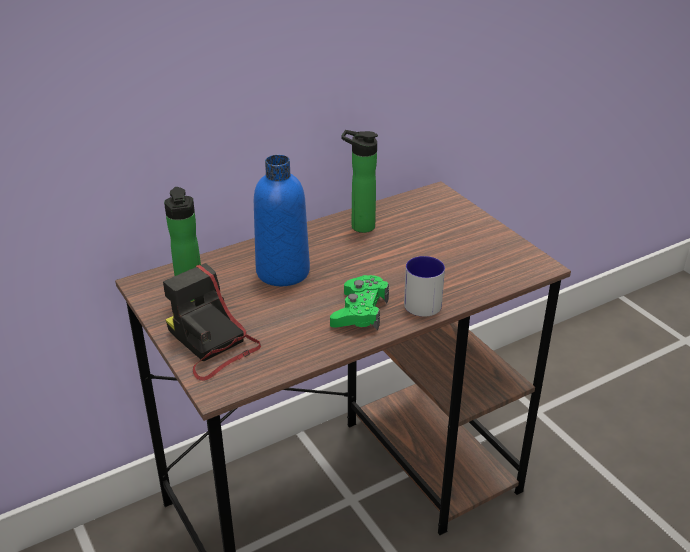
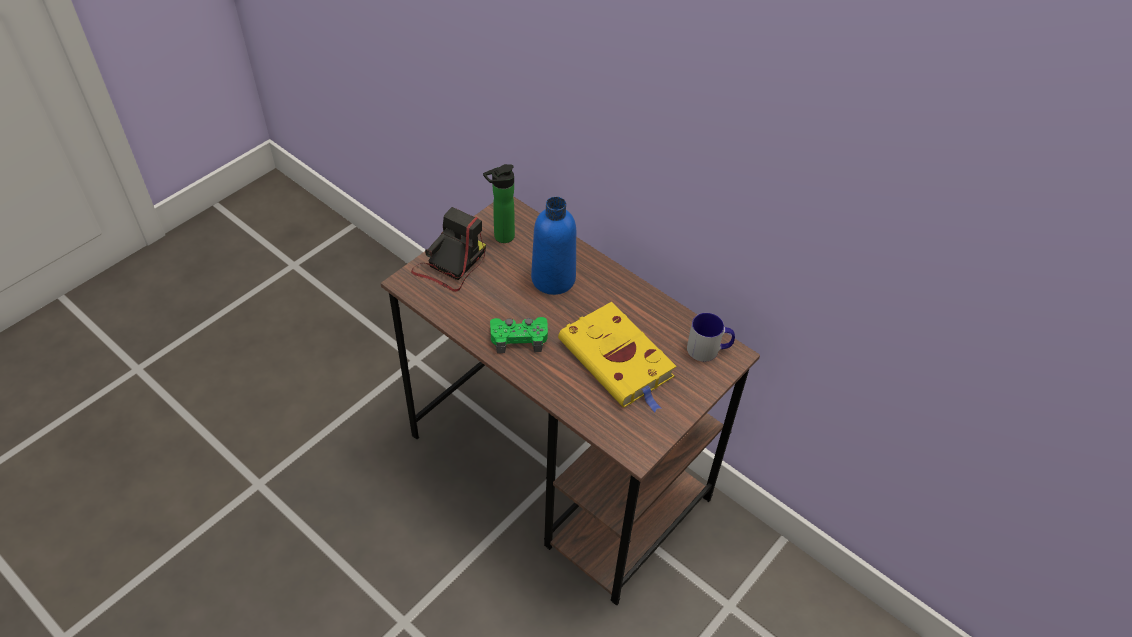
camera: 70 degrees right, 15 degrees up
bottle [341,130,378,233] -> none
mug [404,256,445,317] -> mug moved to [687,313,735,362]
none -> yellow book [558,302,676,412]

